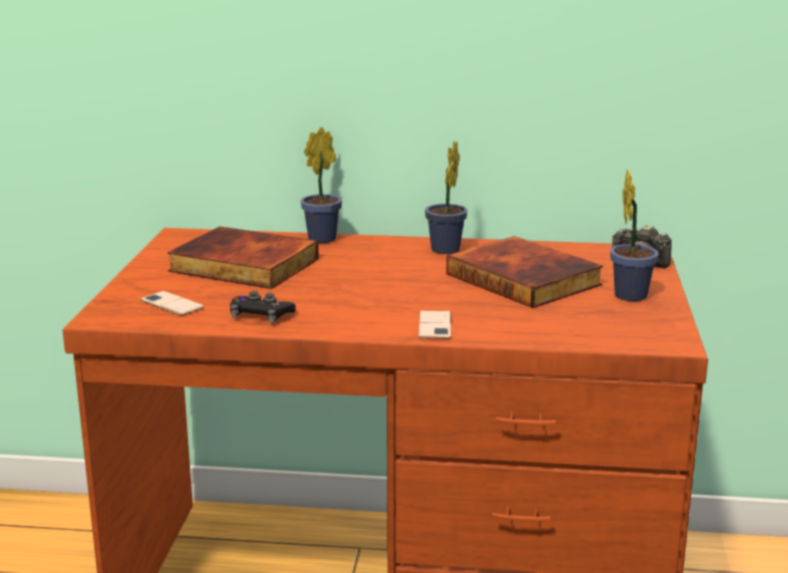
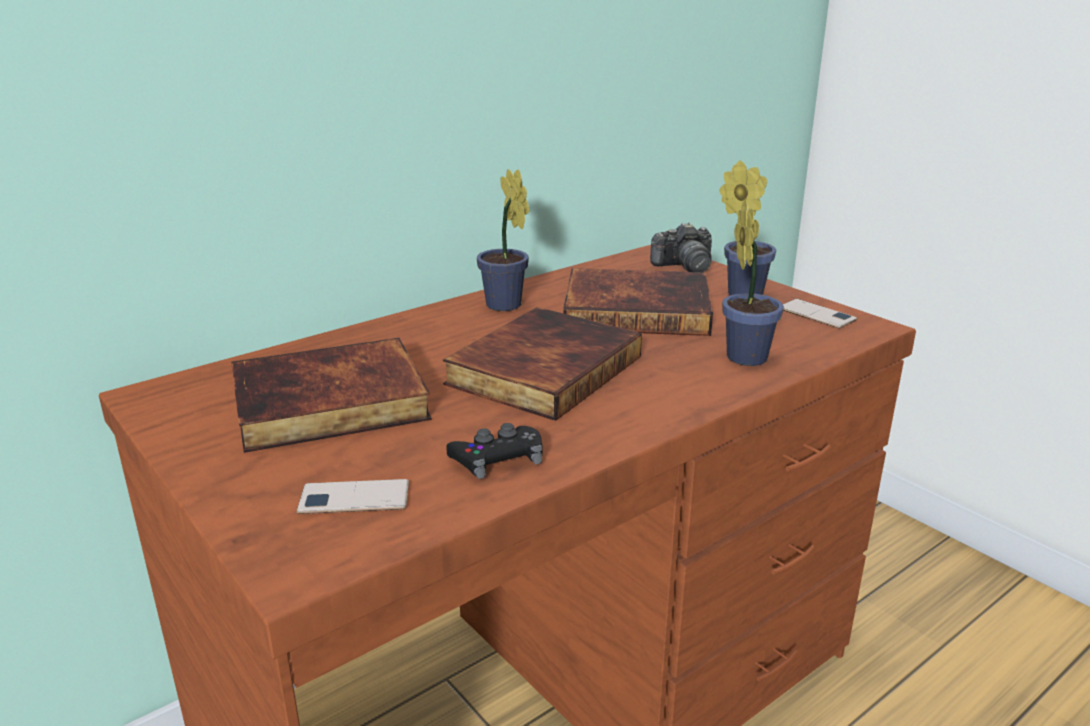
camera: 45 degrees left, 5 degrees up
potted plant [301,127,342,243] -> potted plant moved to [722,199,784,366]
phone [419,311,451,339] -> phone moved to [783,299,857,328]
none -> book [443,307,642,421]

